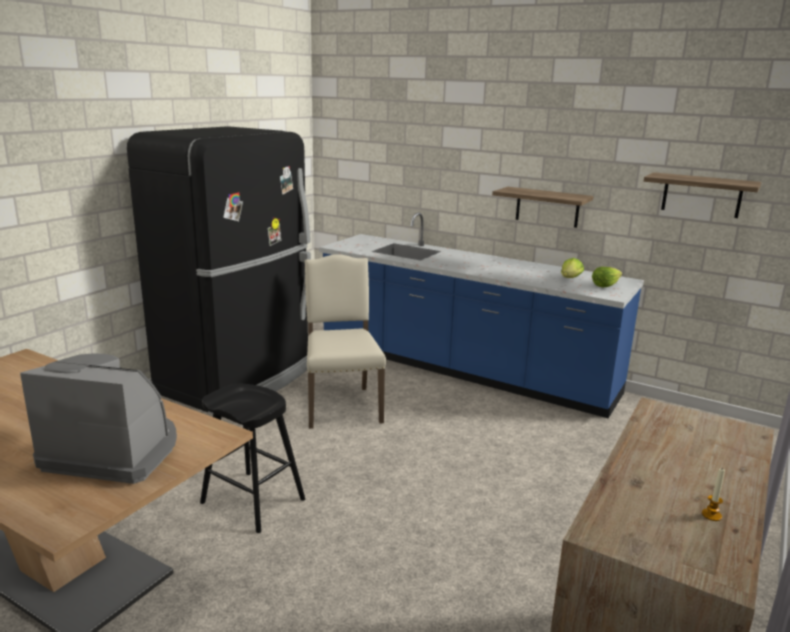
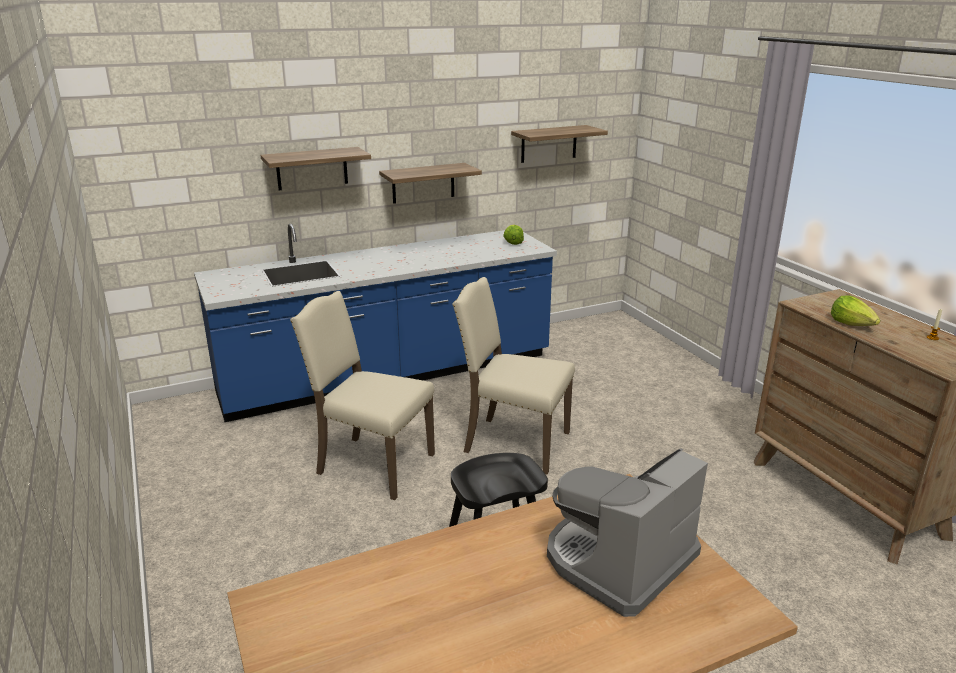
camera: 55 degrees left, 5 degrees up
black fridge [127,126,311,414] -> none
lettuce [561,258,584,278] -> lettuce moved to [831,296,880,326]
none -> shelf [261,147,371,190]
none -> beige chair [452,277,575,475]

